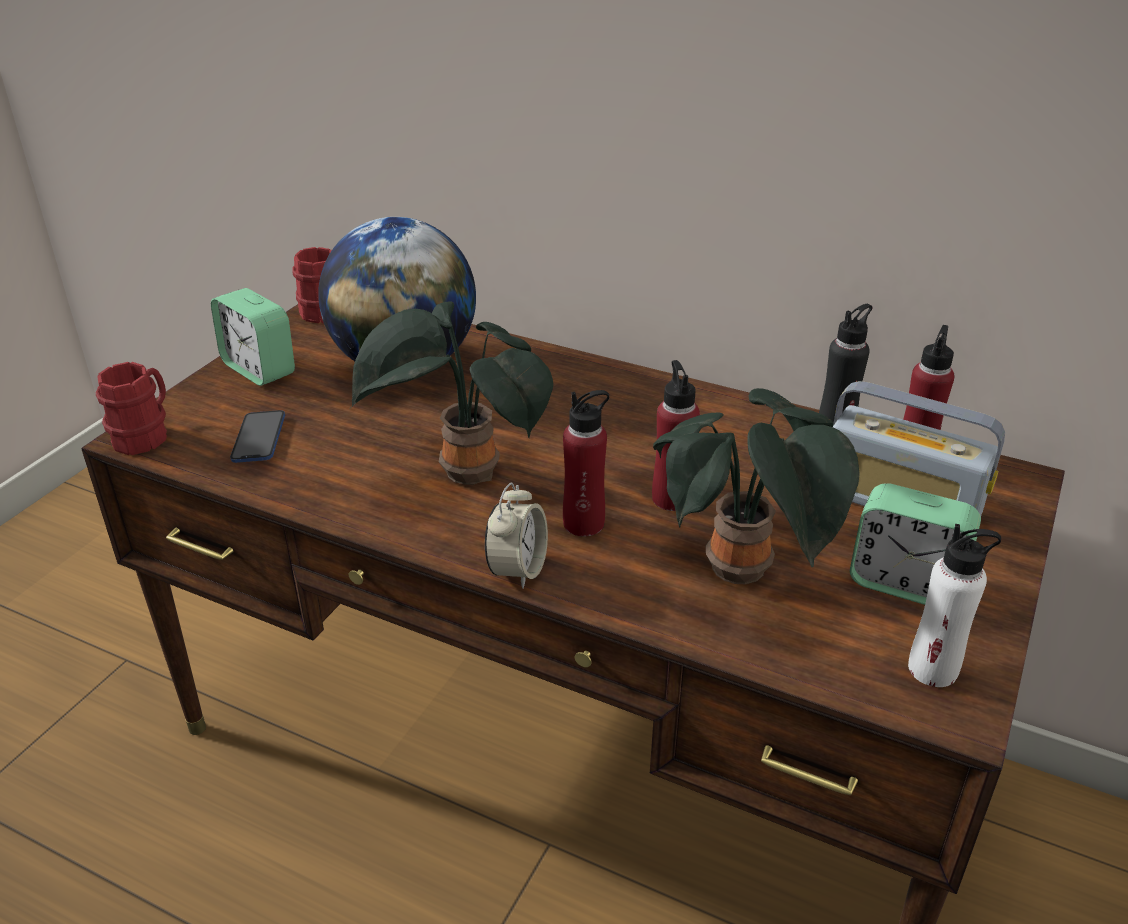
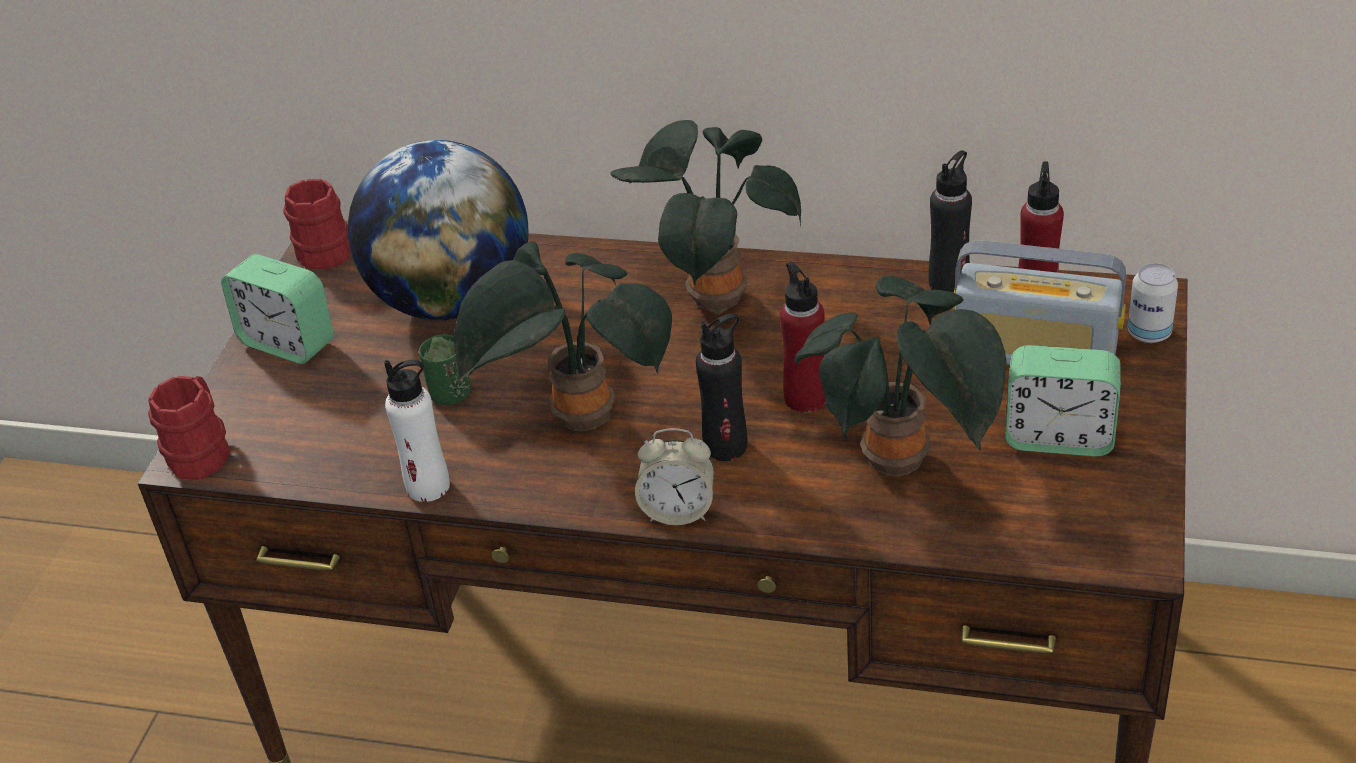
camera: 10 degrees left, 5 degrees up
phone [230,410,285,463] -> none
alarm clock [485,482,548,589] -> alarm clock turned 90 degrees clockwise [635,428,714,525]
red bottle [563,390,610,537] -> black bottle [696,313,747,461]
white bottle [908,524,1001,687] -> white bottle moved to [384,360,450,502]
none -> green cup [419,334,471,405]
none -> potted plant [610,120,801,315]
none -> can [1128,263,1178,343]

